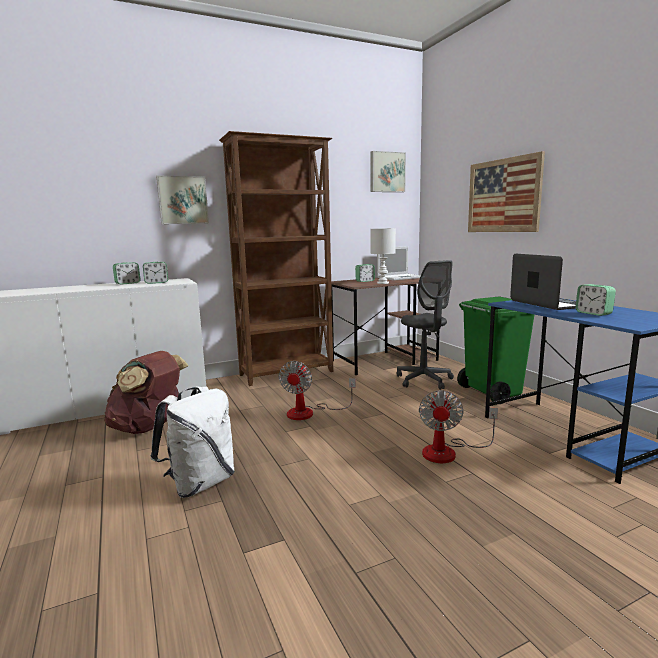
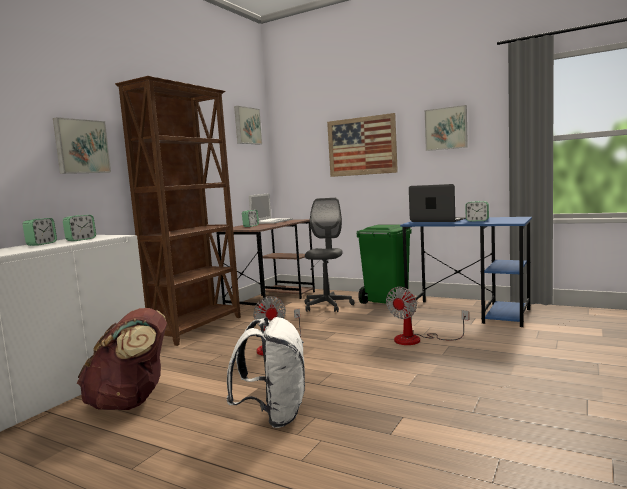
camera: 35 degrees left, 5 degrees down
white table lamp [370,228,396,284] -> none
grey office chair [397,260,454,390] -> grey office chair turned 105 degrees counterclockwise [305,198,355,312]
fan [419,390,498,463] -> fan turned 60 degrees clockwise [386,286,469,345]
none -> picture [425,105,468,151]

